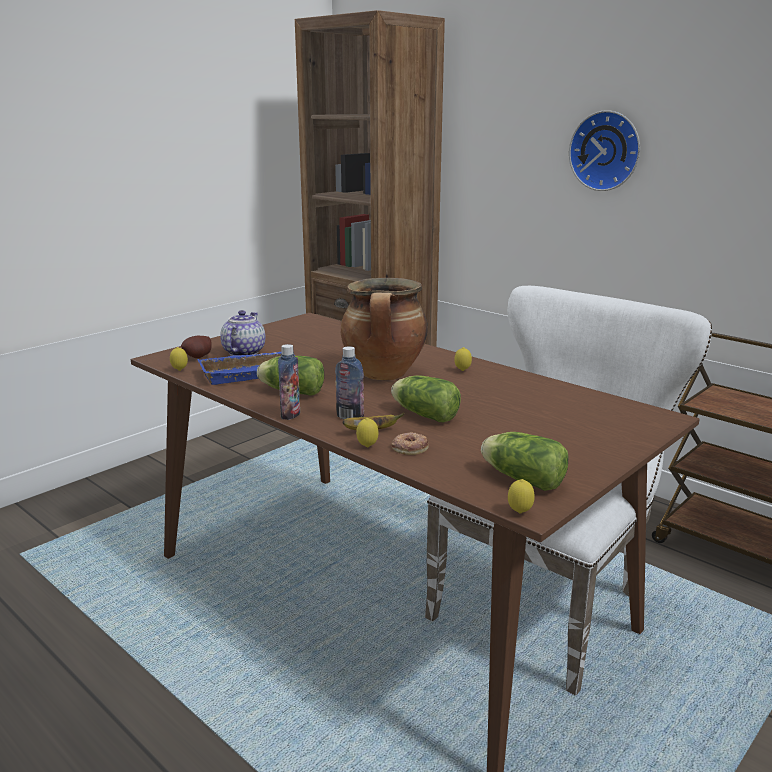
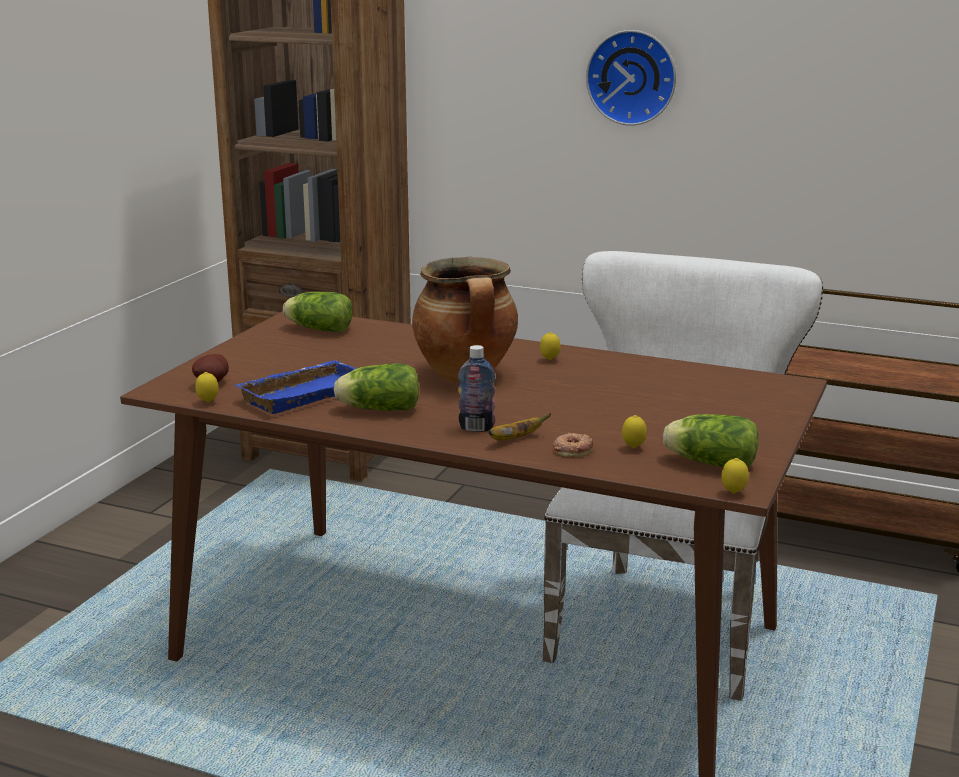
camera: 20 degrees left, 0 degrees up
teapot [220,310,265,356] -> none
bottle [278,344,300,420] -> none
lemon [356,418,379,447] -> lemon moved to [622,415,647,448]
lettuce [391,375,461,422] -> lettuce moved to [283,292,352,333]

